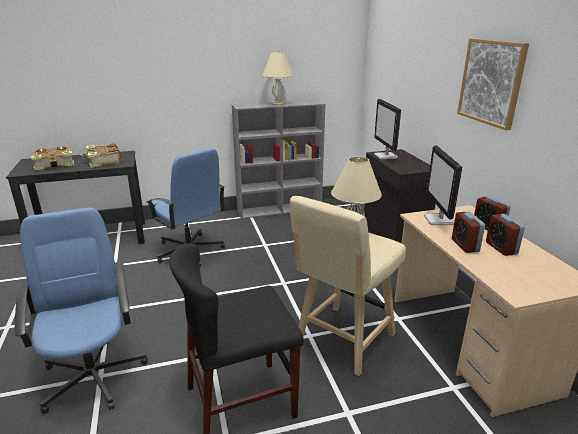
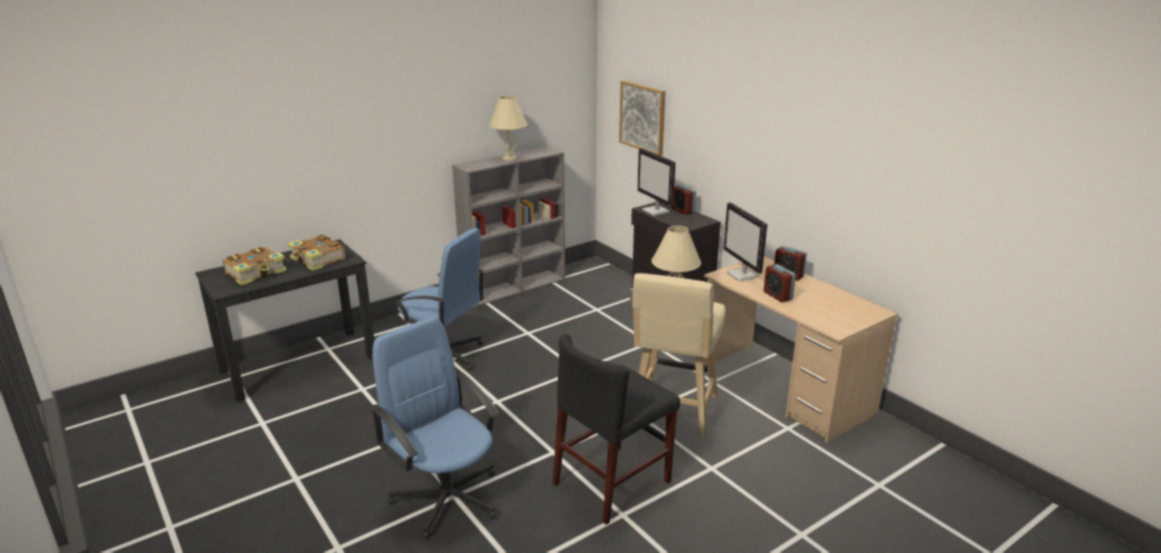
camera: 20 degrees left, 0 degrees up
picture [457,38,529,131] -> picture moved to [619,81,665,156]
alarm clock [486,214,525,256] -> alarm clock moved to [671,185,696,215]

